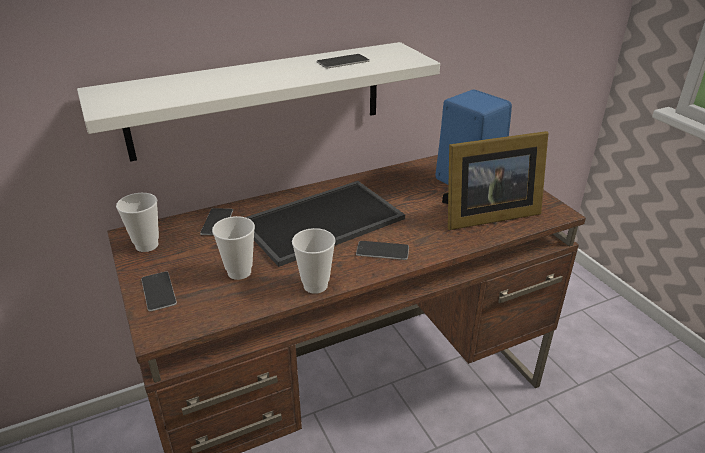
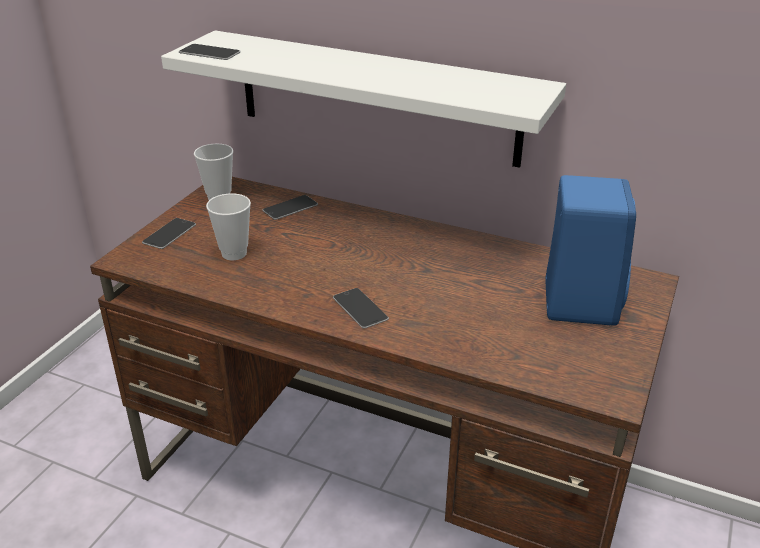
camera: 50 degrees right, 0 degrees up
tray [245,181,405,267] -> none
cup [292,228,336,294] -> none
phone [316,54,370,68] -> phone moved to [179,44,241,60]
picture frame [442,131,548,230] -> none

